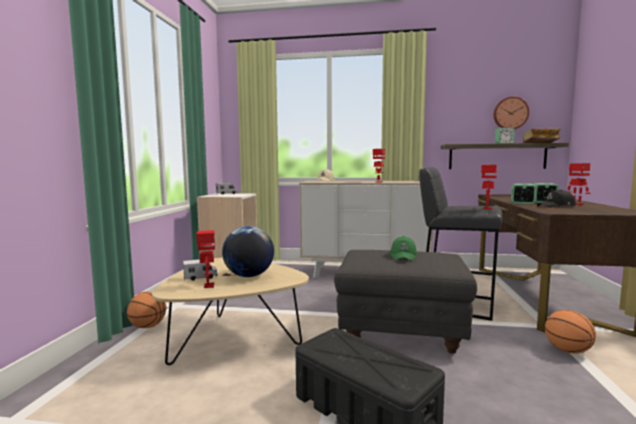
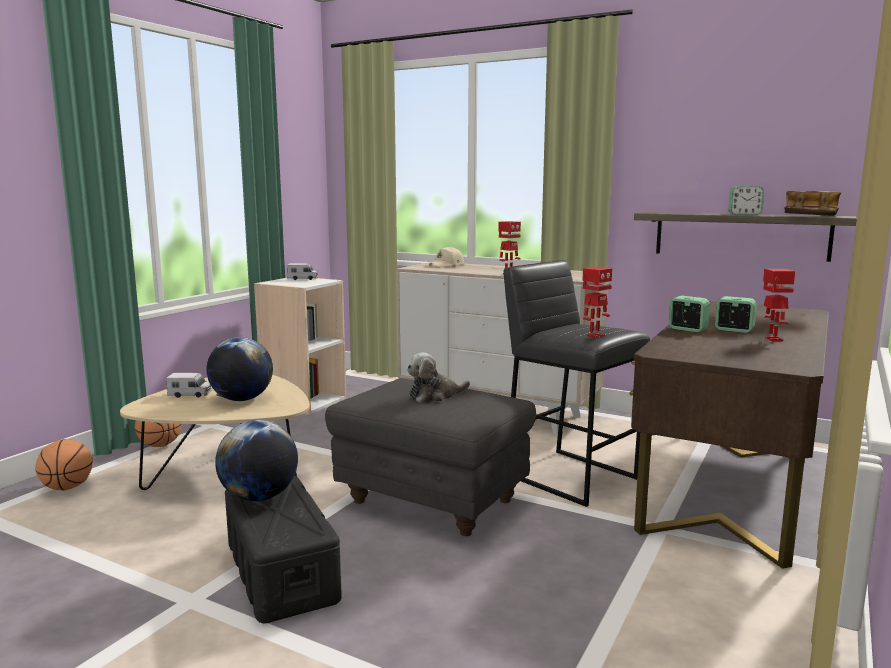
camera: 20 degrees right, 5 degrees up
toy robot [196,230,215,288] -> none
green cap [390,236,417,261] -> plush toy [407,353,470,403]
wall clock [494,97,529,129] -> none
black cap [537,189,576,208] -> none
basketball [545,310,596,353] -> basketball moved to [35,439,93,491]
none -> globe [215,420,298,501]

